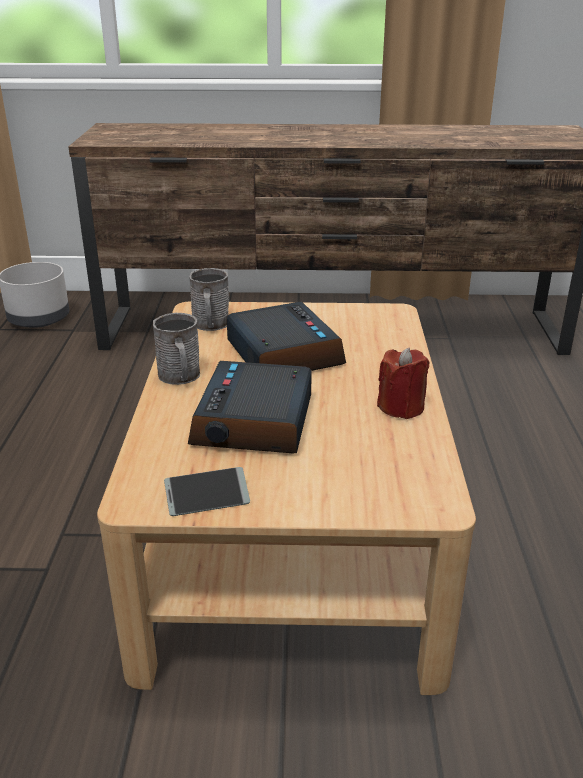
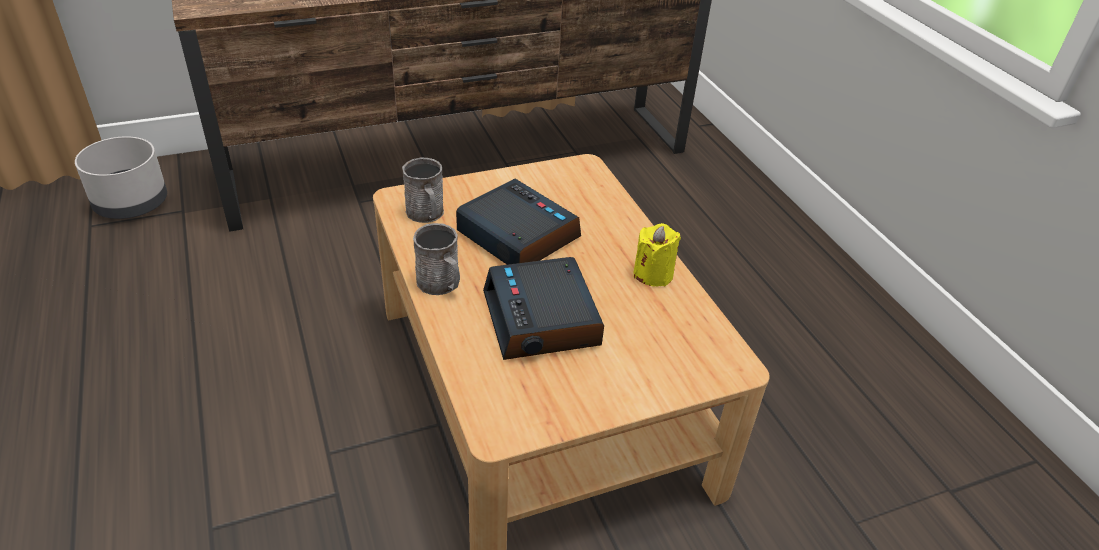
camera: 25 degrees left, 10 degrees up
phone [164,467,250,516] -> none
red candle [377,348,429,419] -> yellow candle [634,223,681,287]

